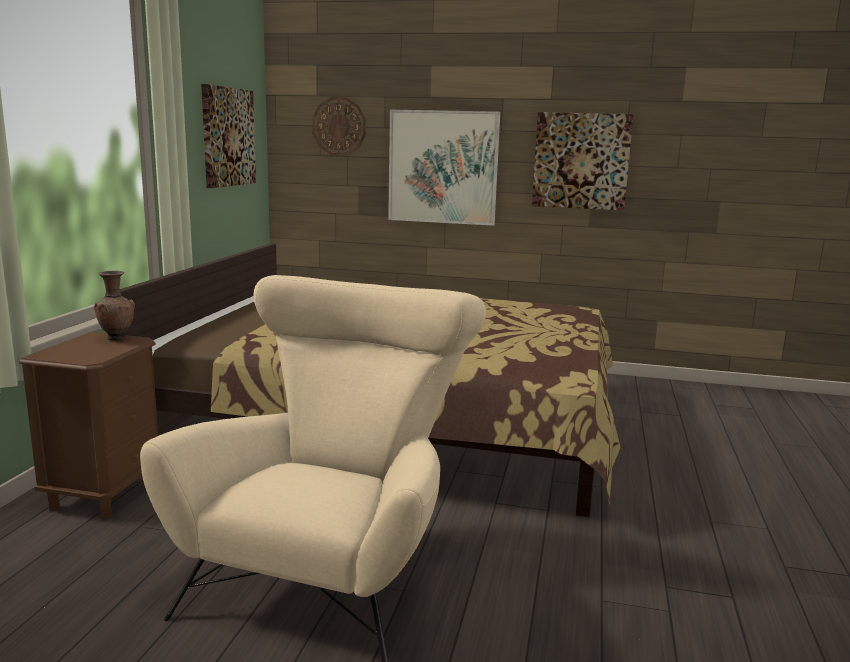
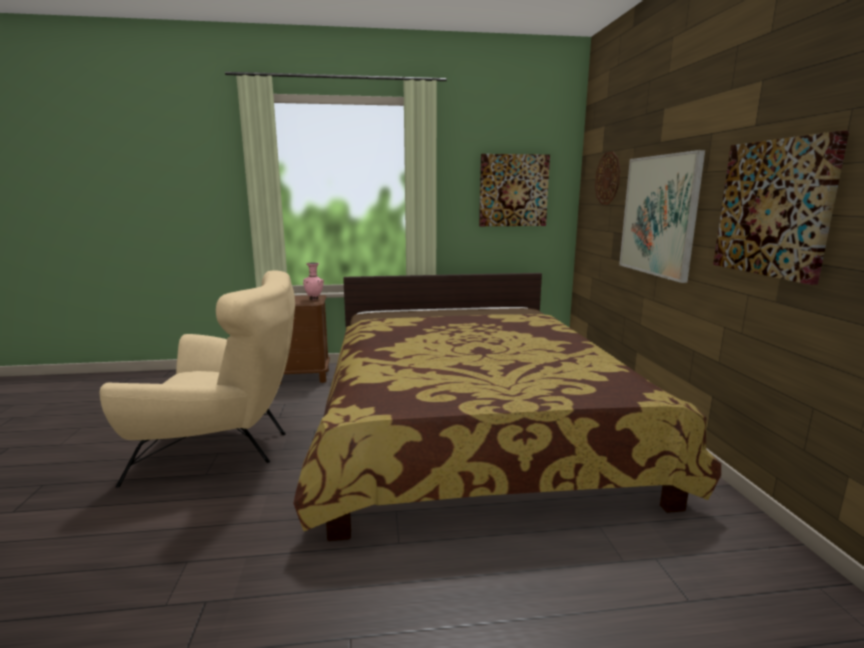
camera: 70 degrees right, 0 degrees up
brown vase [94,271,135,340] -> pink vase [303,263,324,300]

